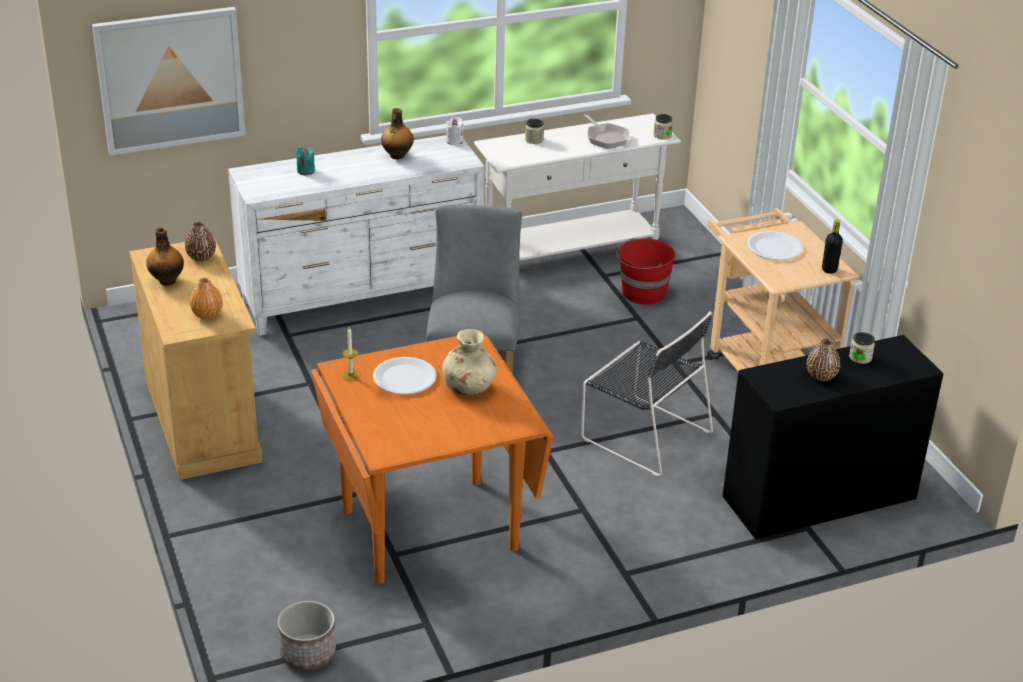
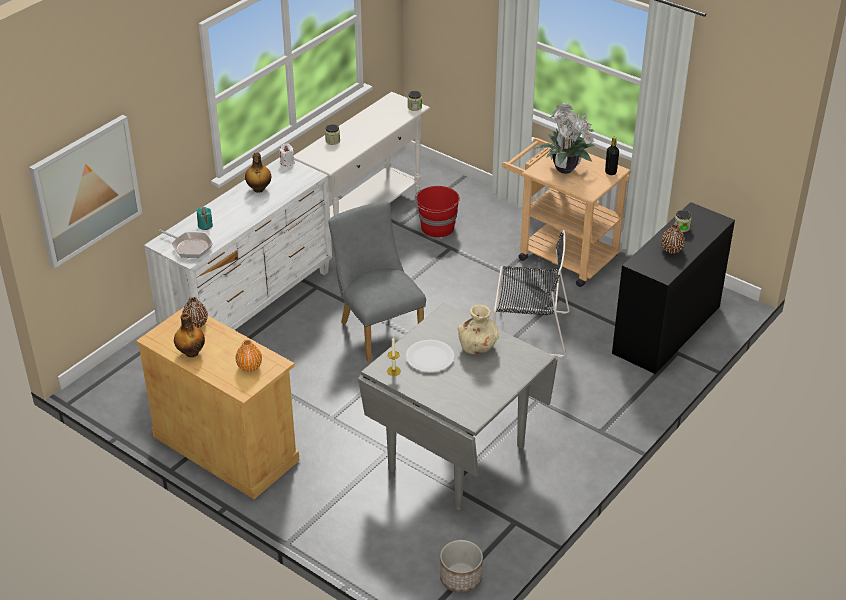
camera: 30 degrees left, 5 degrees up
orange dining table [311,331,553,584] -> grey dining table [358,303,558,510]
frying pan [584,114,629,149] -> frying pan moved to [159,230,213,258]
white plate [747,231,803,260] -> potted plant [534,102,595,174]

